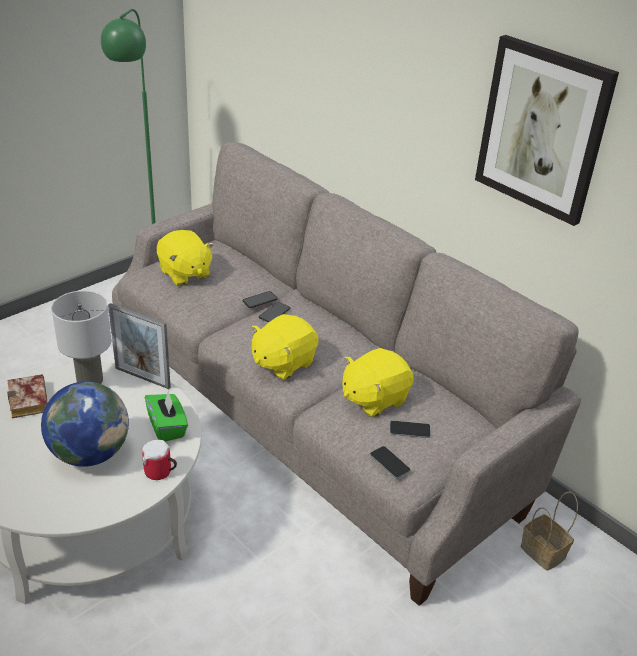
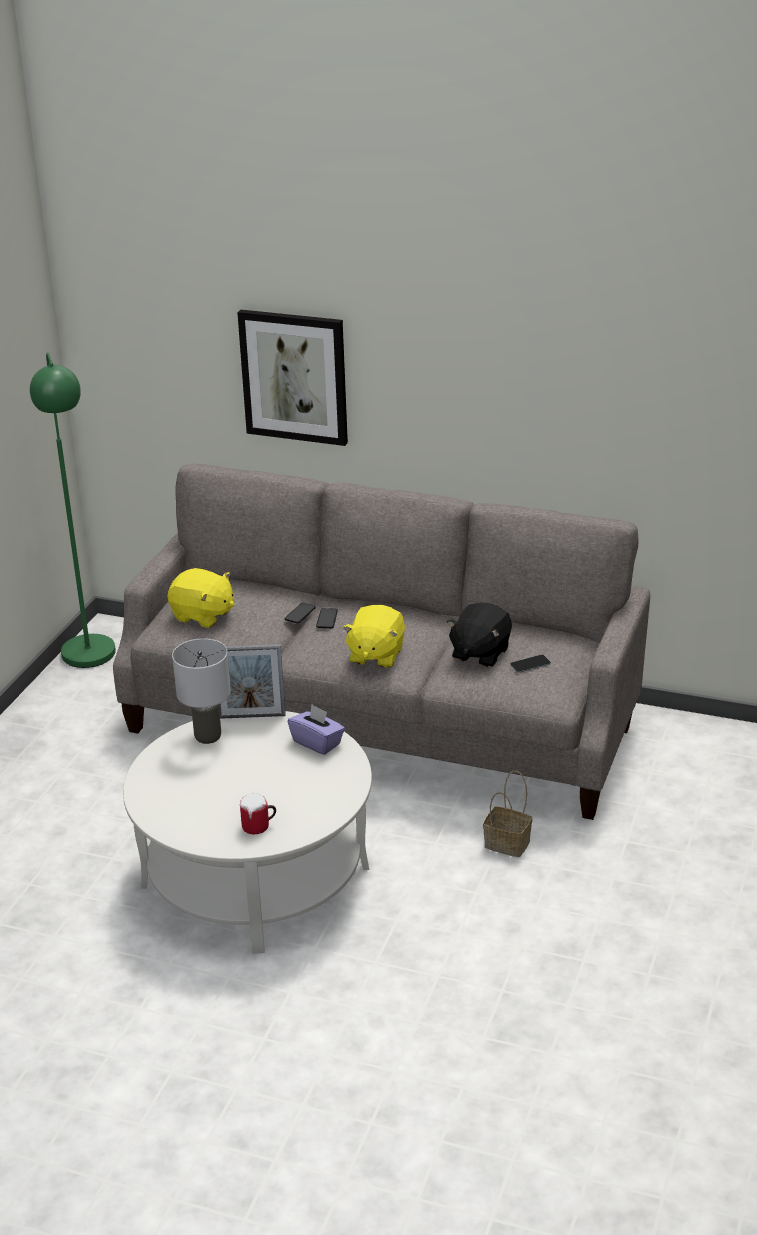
camera: 25 degrees left, 5 degrees down
book [7,374,48,418] -> none
globe [41,381,129,467] -> none
mug [142,440,177,480] -> mug moved to [240,793,276,834]
green tissue box [145,390,188,442] -> purple tissue box [288,704,345,755]
yellow plush toy [343,348,414,417] -> black plush toy [447,603,512,667]
phone [370,446,410,478] -> none
picture [475,35,619,226] -> picture moved to [237,310,348,446]
basket [521,491,578,571] -> basket moved to [483,771,532,857]

